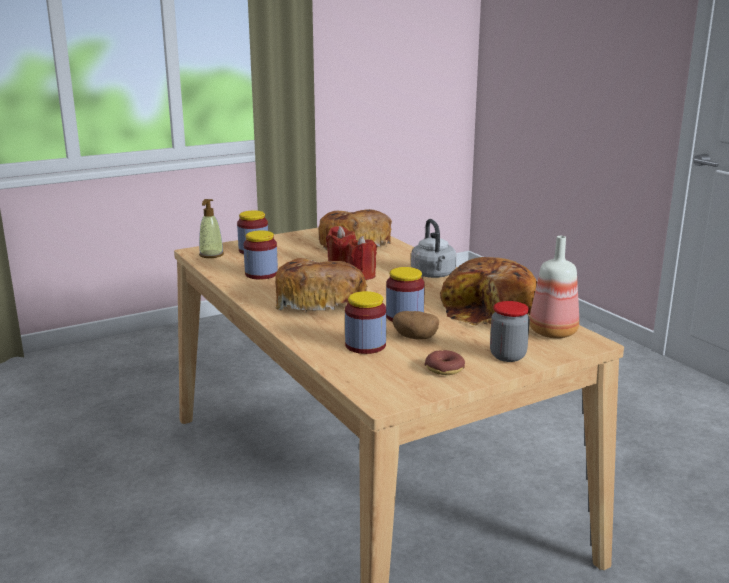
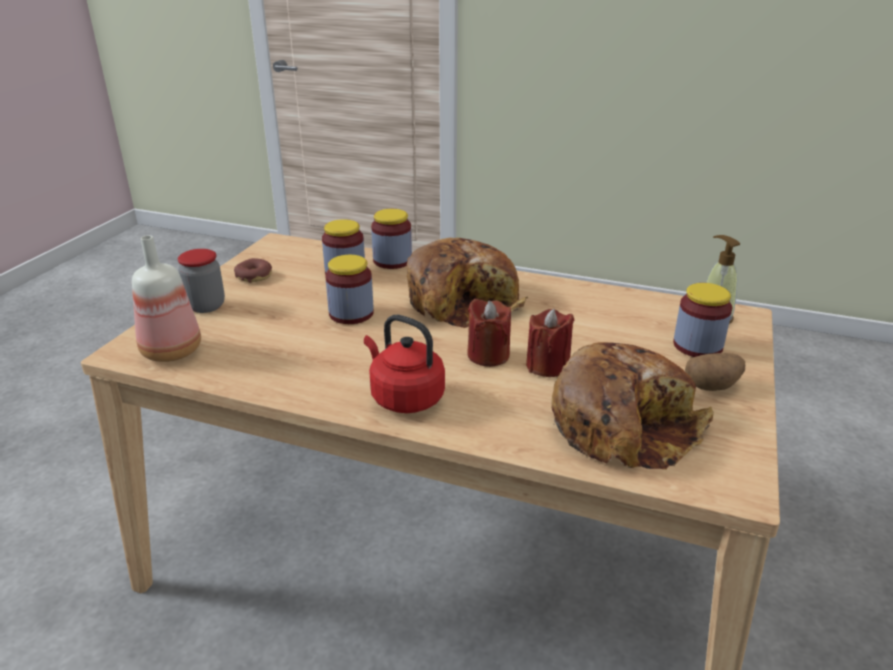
camera: 140 degrees right, 10 degrees up
jar [244,230,278,280] -> jar moved to [371,209,412,269]
potato [392,311,439,340] -> potato moved to [685,353,745,391]
grey kettle [411,219,457,278] -> red kettle [364,315,445,413]
bread [440,257,537,325] -> none

